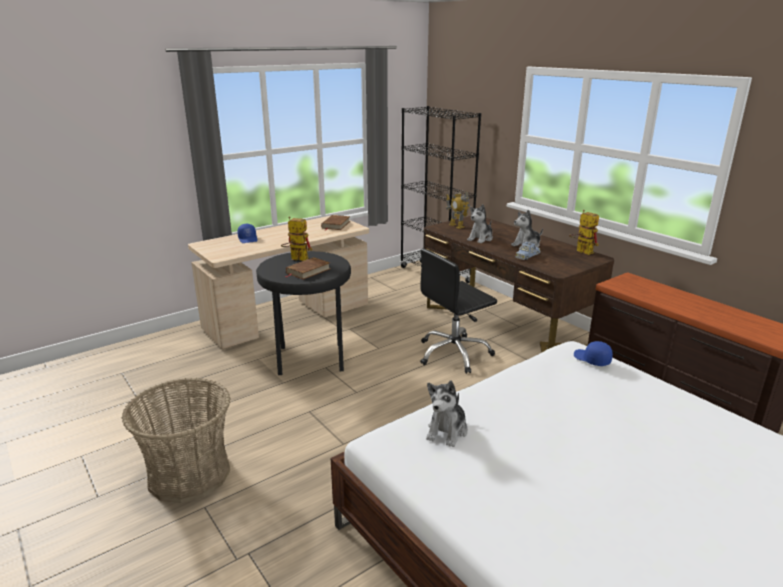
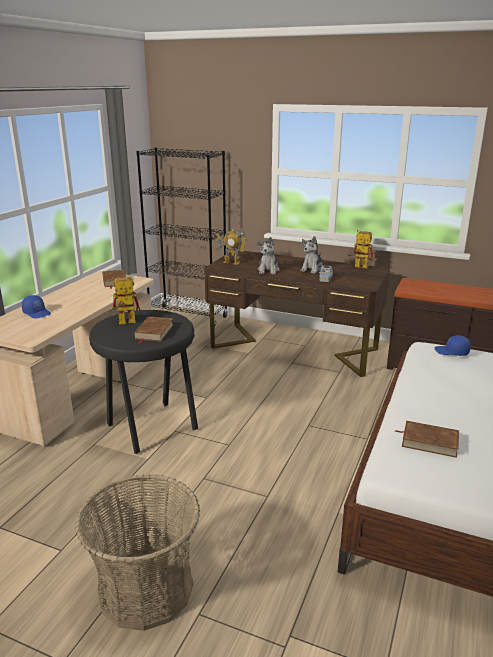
camera: 30 degrees left, 0 degrees up
black office chair [420,248,497,374] -> none
plush toy [426,381,468,447] -> brown book [395,421,459,458]

